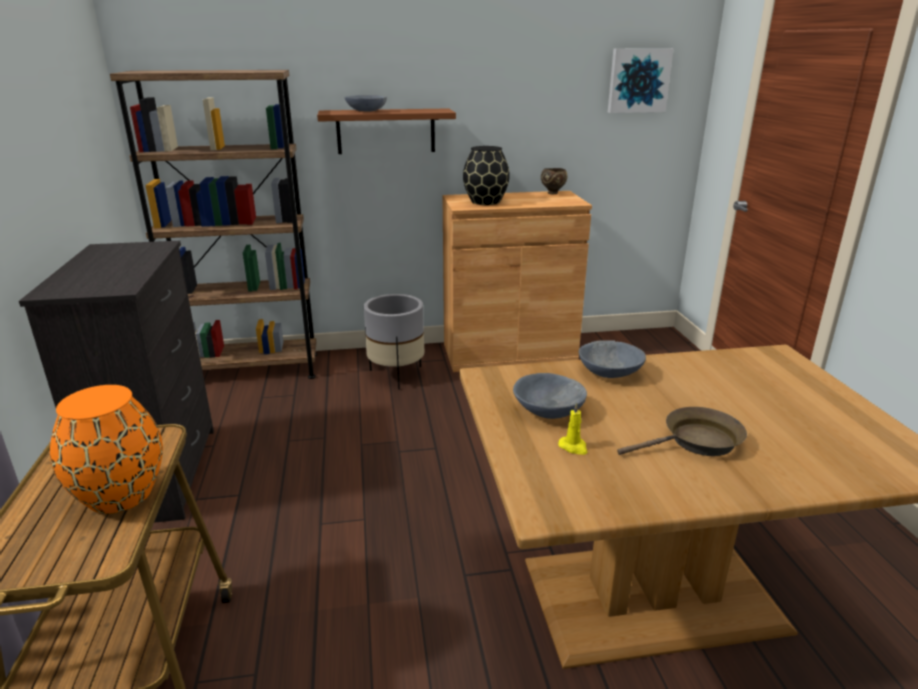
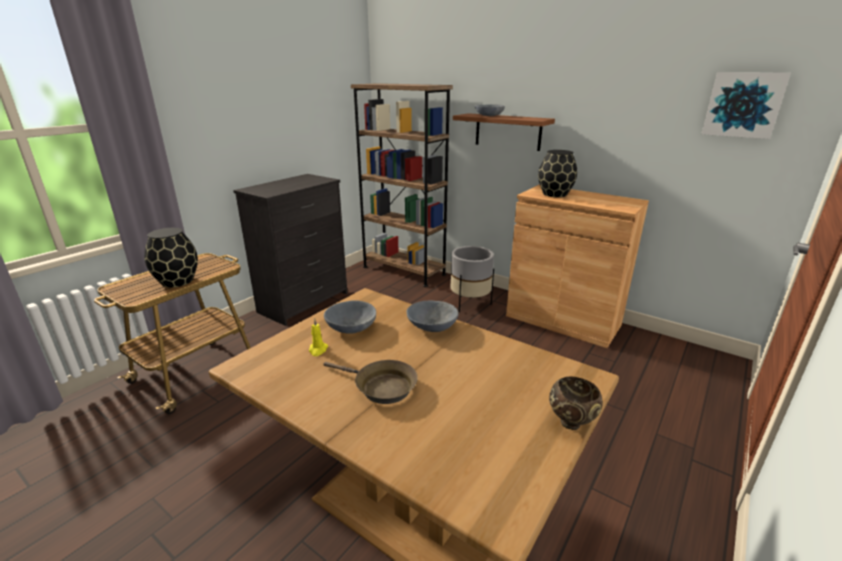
camera: 45 degrees right, 0 degrees up
orange vase [50,385,163,514] -> black vase [144,228,198,288]
brown bowl [541,168,567,194] -> brown bowl moved to [549,377,603,430]

